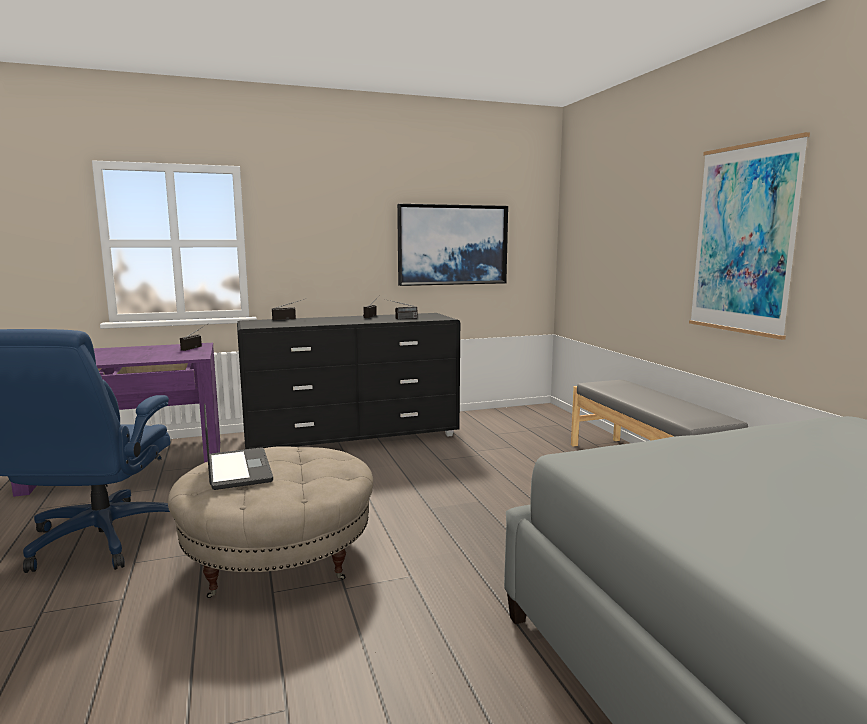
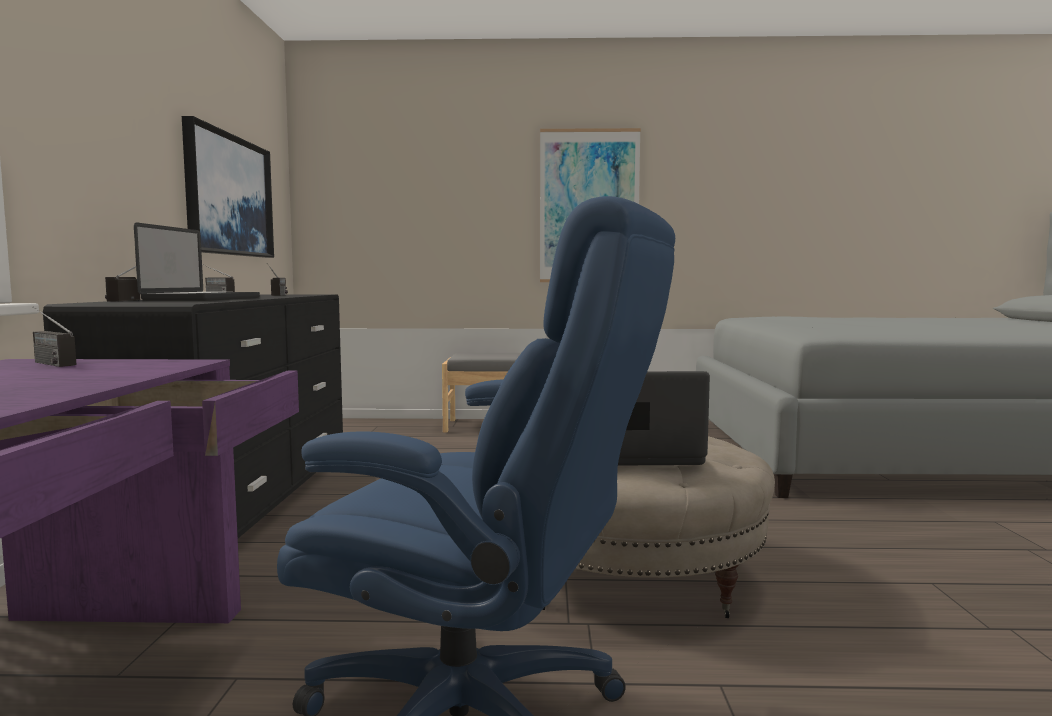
camera: 70 degrees left, 5 degrees down
none -> laptop [134,223,260,301]

